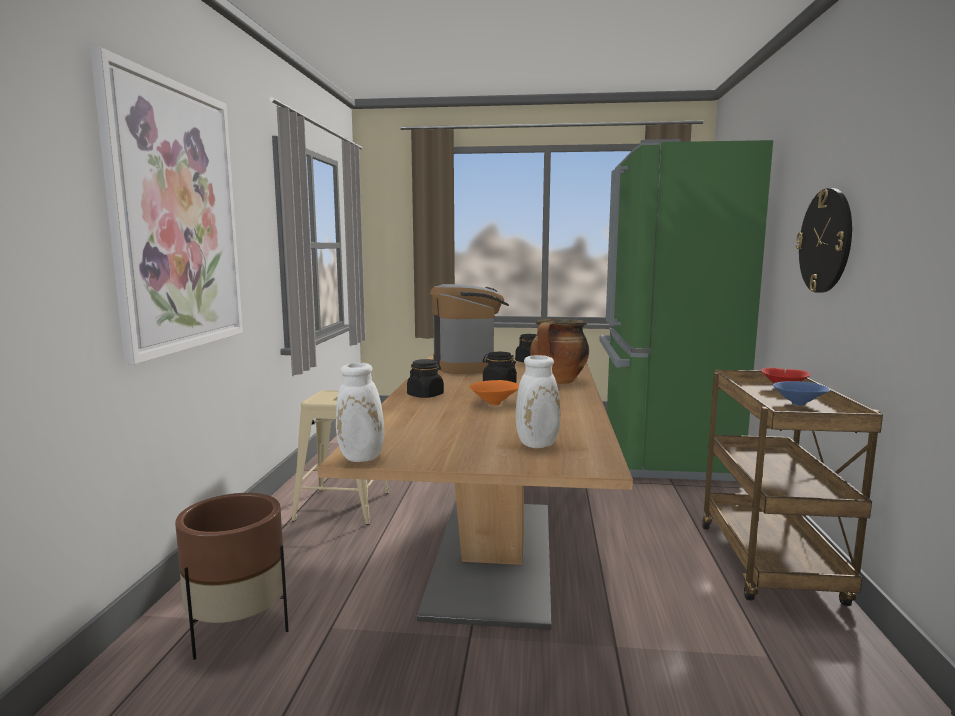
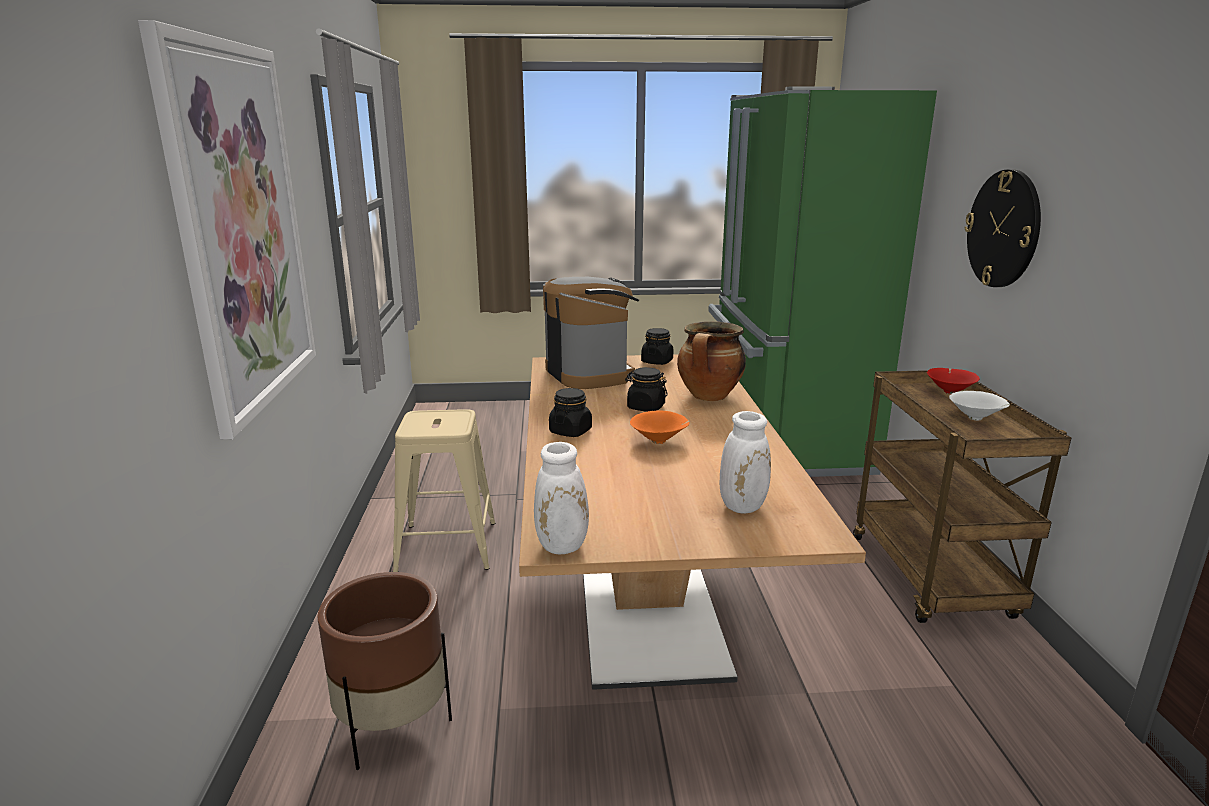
camera: 10 degrees left, 10 degrees up
blue bowl [773,381,830,406] -> white bowl [949,391,1010,420]

